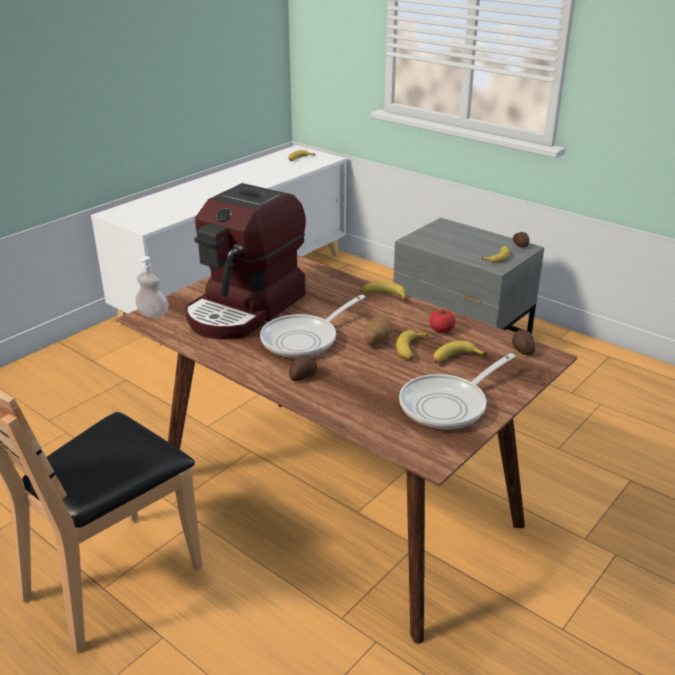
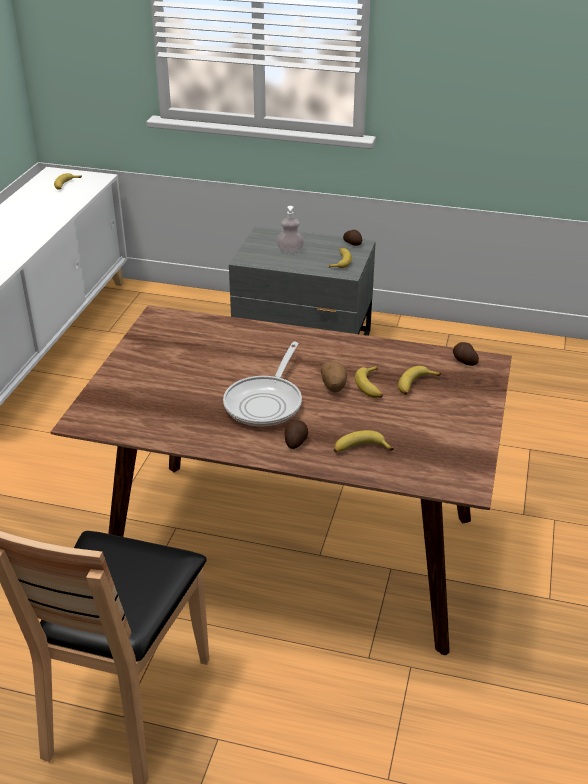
camera: 25 degrees left, 5 degrees up
soap dispenser [135,256,169,318] -> soap dispenser moved to [277,206,304,253]
coffee machine [185,183,306,340] -> none
banana [360,282,407,301] -> banana moved to [334,430,394,453]
frying pan [399,353,516,429] -> none
tomato [429,309,456,333] -> none

